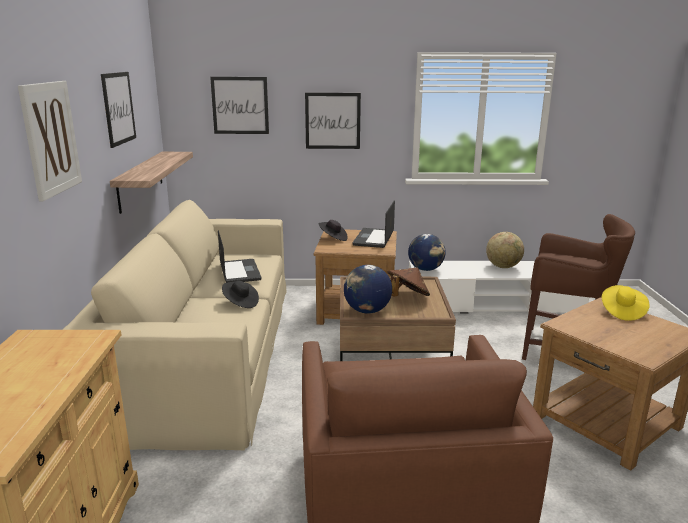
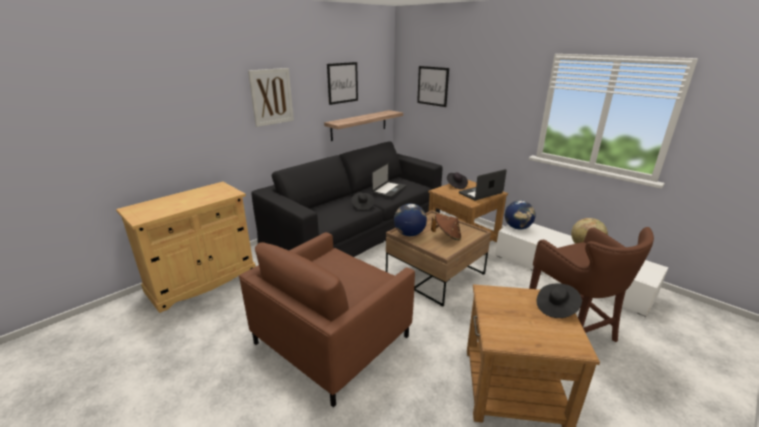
camera: 45 degrees right, 5 degrees up
beige sofa [62,200,287,450] -> black sofa [251,141,443,257]
picture [305,93,361,149] -> none
yellow hat [602,285,650,321] -> black hat [537,283,582,318]

